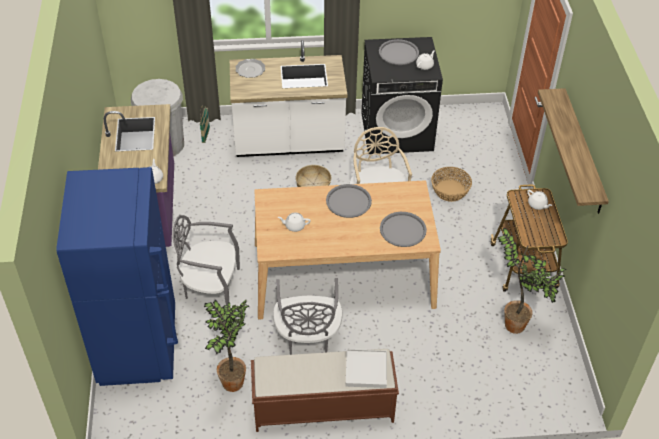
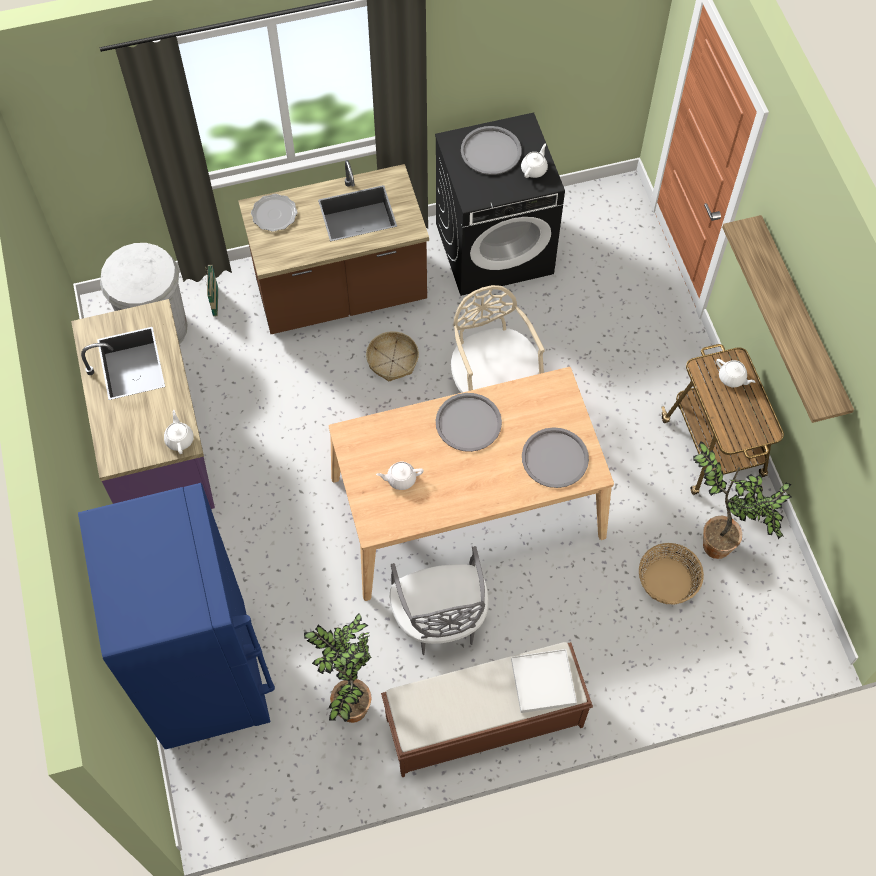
camera: 10 degrees left, 15 degrees up
grey chair [172,215,240,308] -> none
white counter [230,40,347,157] -> brown counter [238,160,429,334]
basket [431,167,472,202] -> basket moved to [639,543,704,605]

